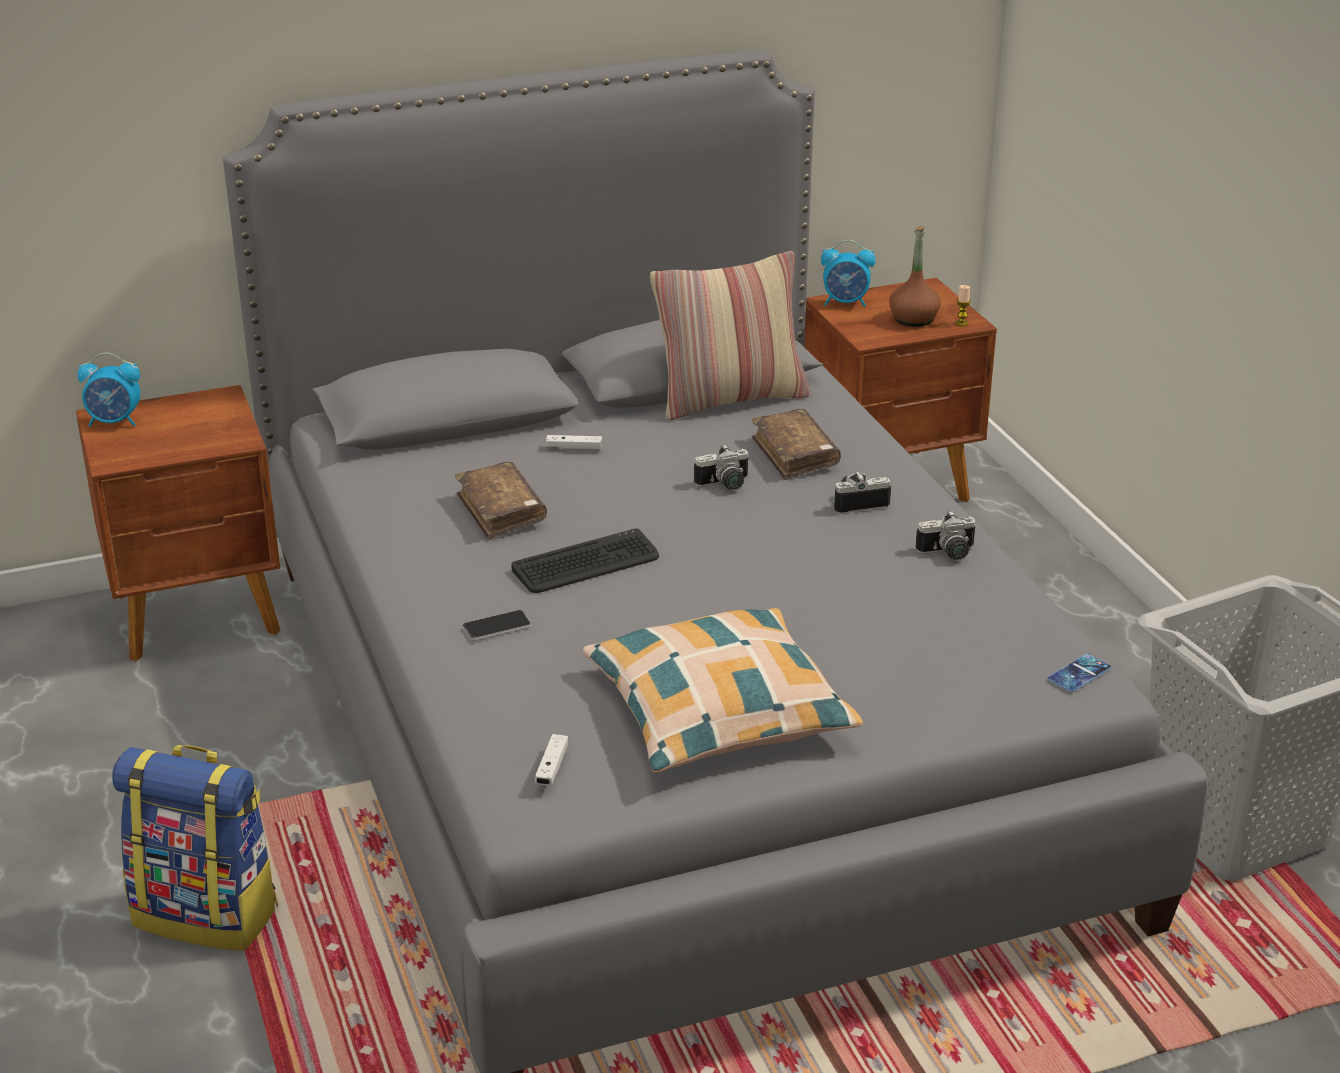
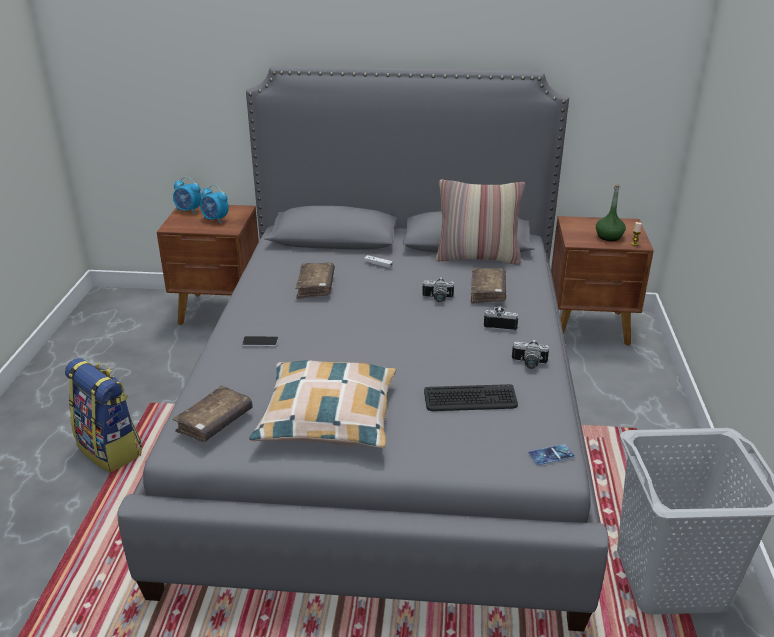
camera: 25 degrees right, 0 degrees up
keyboard [511,528,659,593] -> keyboard moved to [424,384,518,411]
white game controller [535,734,568,786] -> brown book [172,385,253,442]
alarm clock [821,240,876,307] -> alarm clock moved to [200,185,229,224]
brown bottle [889,226,941,327] -> green bottle [596,184,626,241]

